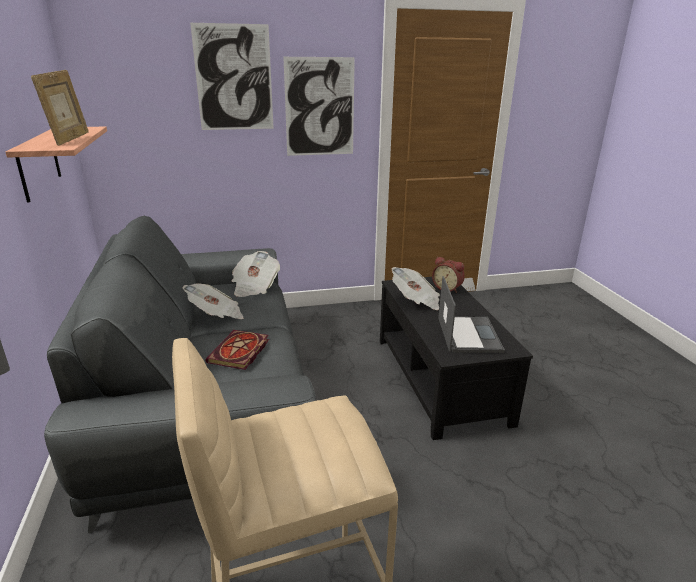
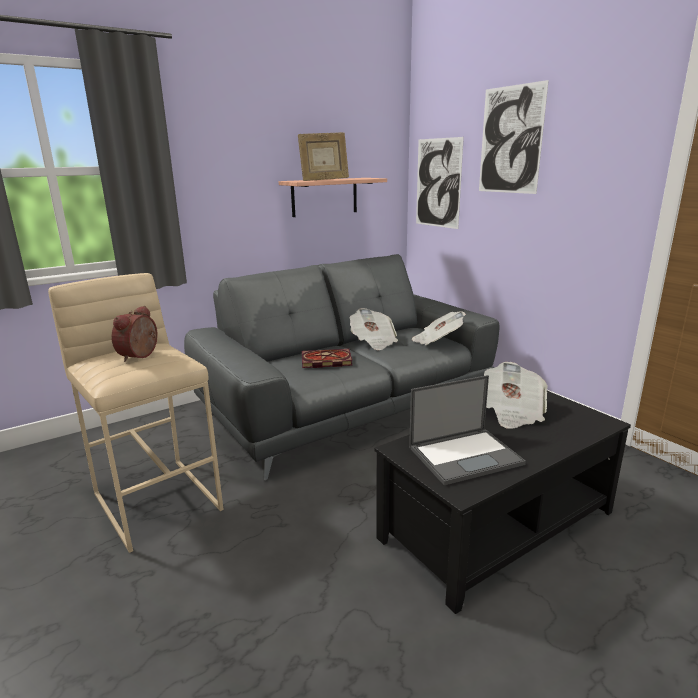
camera: 70 degrees right, 5 degrees down
picture [283,57,355,156] -> picture moved to [416,137,464,229]
alarm clock [432,257,465,293] -> alarm clock moved to [111,306,158,362]

